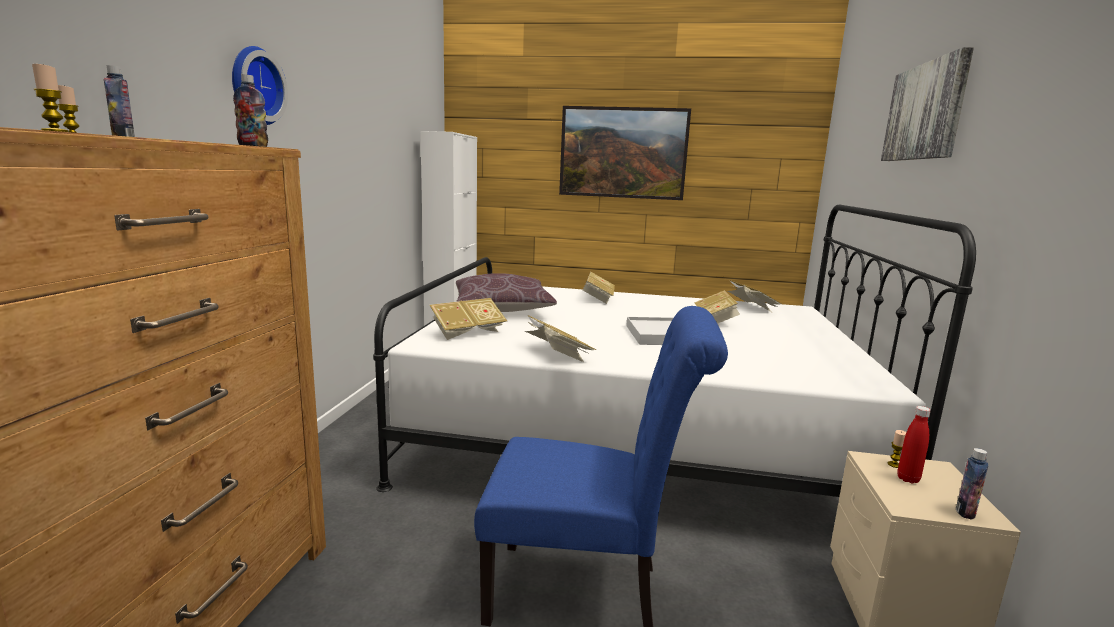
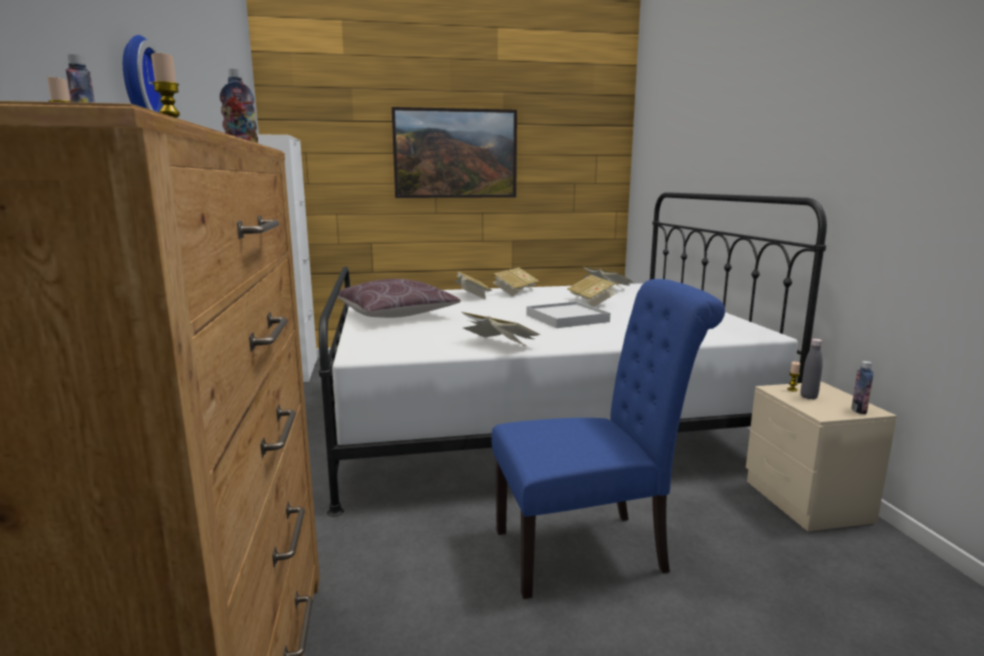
camera: 20 degrees left, 0 degrees up
book [429,298,507,340] -> book moved to [493,268,540,297]
picture [881,47,974,161] -> none
red bottle [897,406,931,484] -> grey bottle [800,339,823,399]

